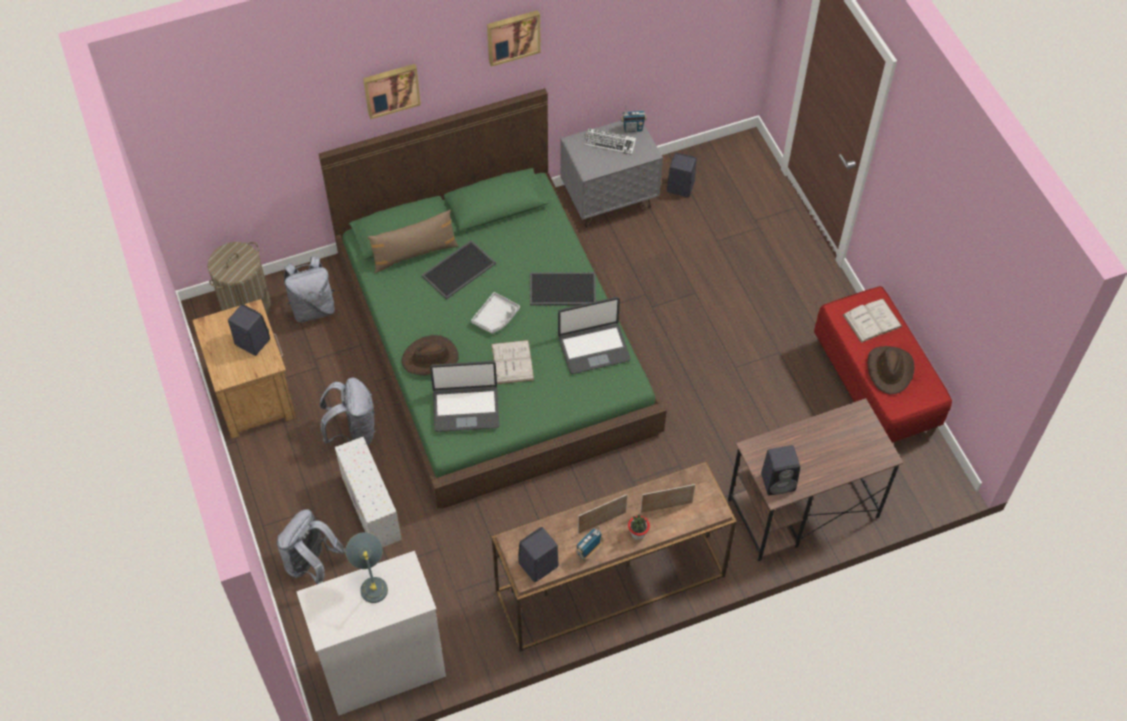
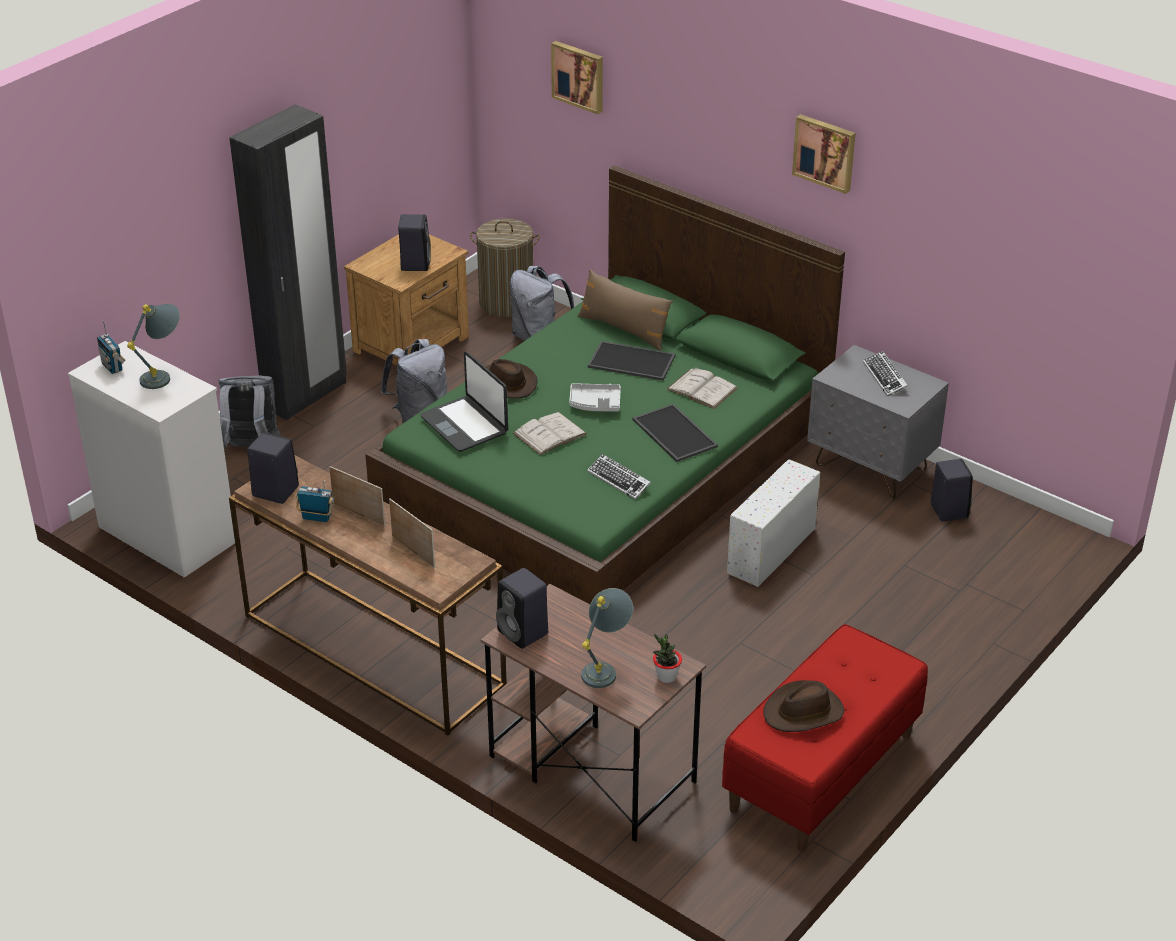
camera: 60 degrees right, 20 degrees down
white storage box [335,437,402,548] -> white storage box moved to [727,459,820,587]
picture [363,64,421,120] -> picture moved to [551,41,603,114]
laptop [558,297,630,374] -> keyboard [587,454,651,500]
radio [621,104,647,132] -> radio moved to [97,320,126,374]
potted plant [628,515,650,540] -> potted plant moved to [653,634,682,683]
white book [843,299,903,343] -> white book moved to [666,367,738,409]
none -> black wardrobe [229,104,347,420]
none -> grey table lamp [581,588,633,688]

